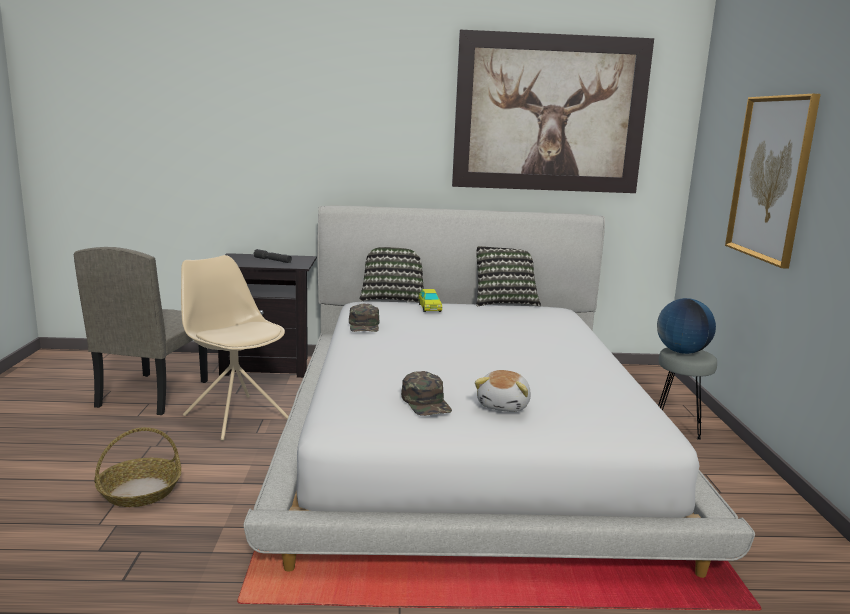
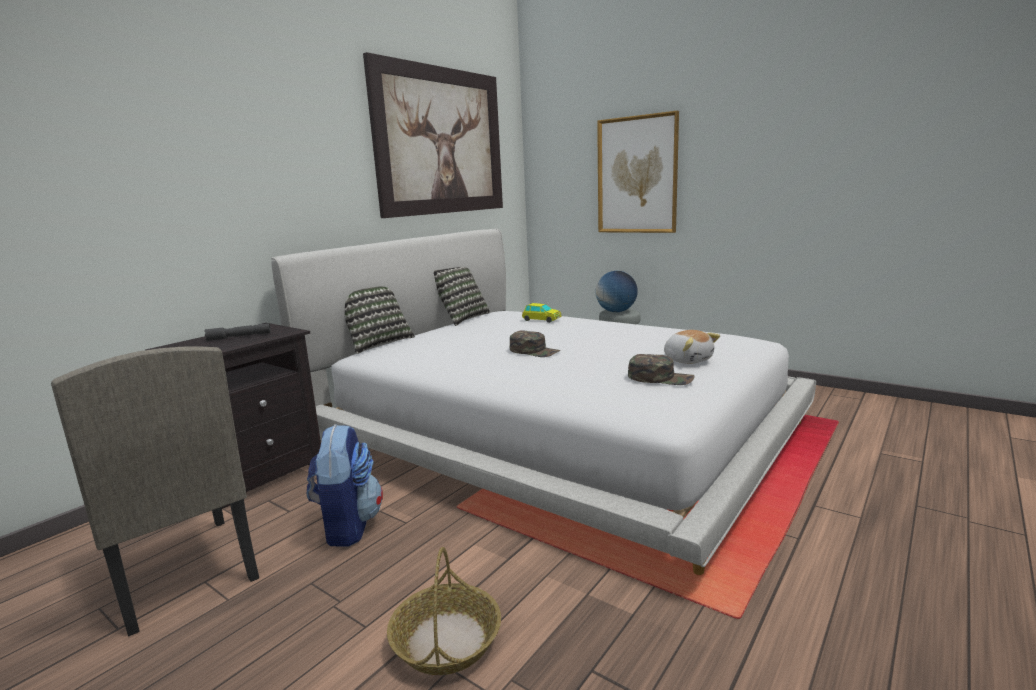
camera: 50 degrees left, 0 degrees up
beige chair [181,255,289,441] -> backpack [307,424,383,547]
green cap [349,304,380,332] -> green cap moved to [510,330,561,357]
toy car [419,289,442,312] -> toy car moved to [522,303,561,323]

